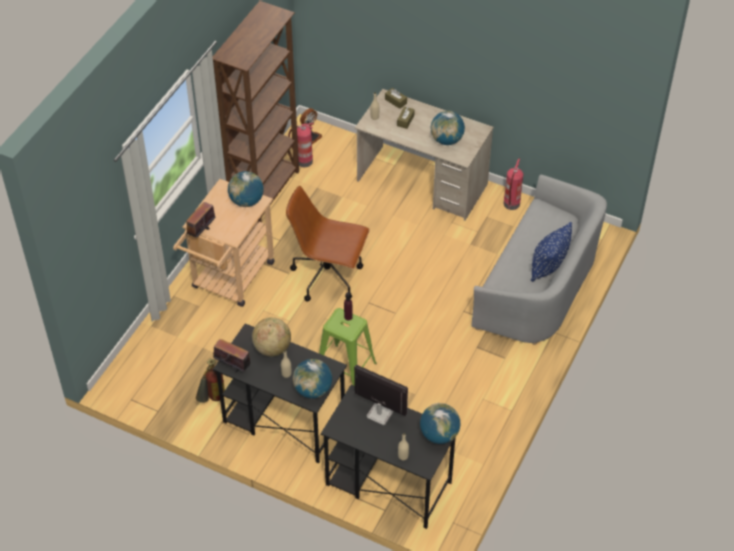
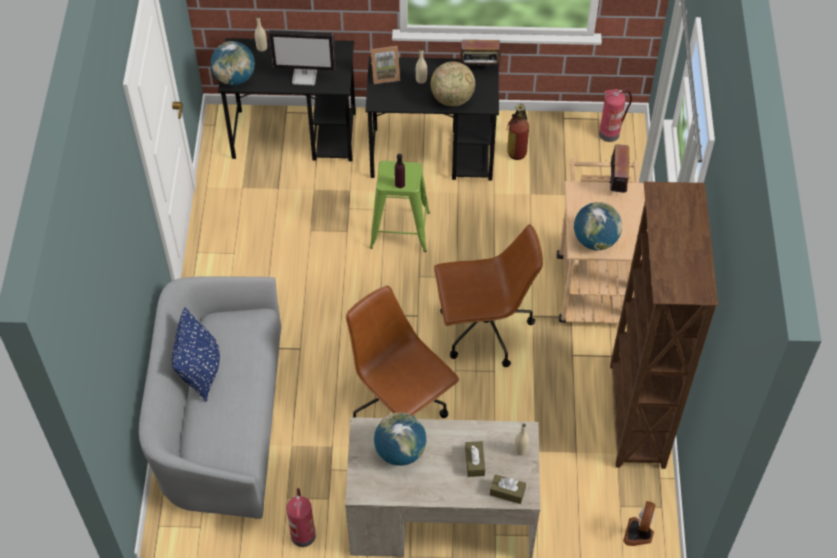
camera: 155 degrees right, 5 degrees up
fire extinguisher [288,123,314,167] -> fire extinguisher moved to [599,89,632,142]
globe [293,359,332,399] -> picture frame [371,46,400,84]
none -> brown office chair [346,285,459,418]

